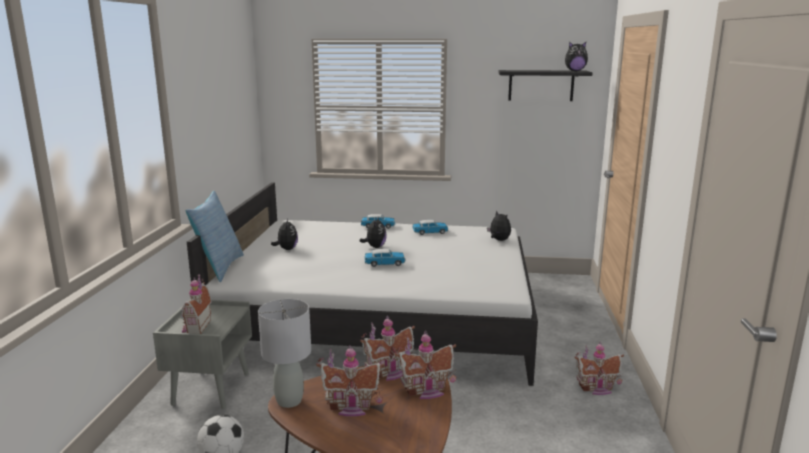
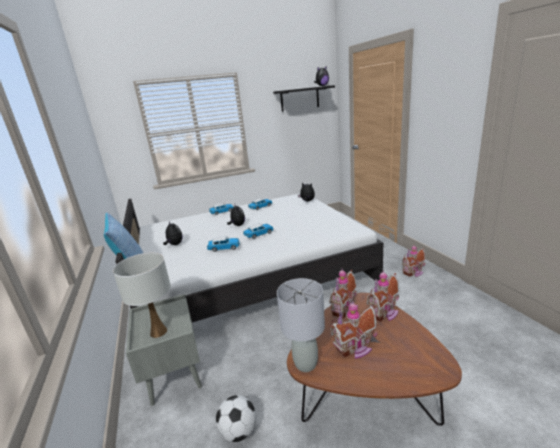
camera: 25 degrees left, 5 degrees up
toy house [181,274,211,334] -> white table lamp [113,253,171,338]
none -> toy car [207,236,240,252]

